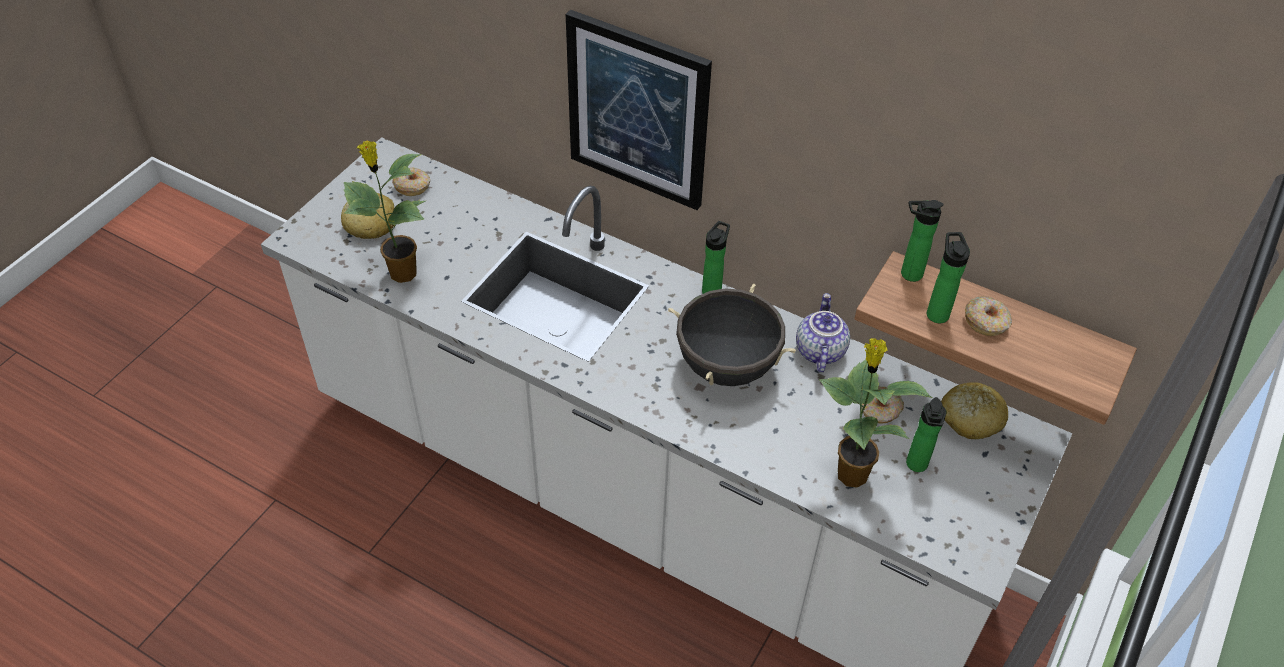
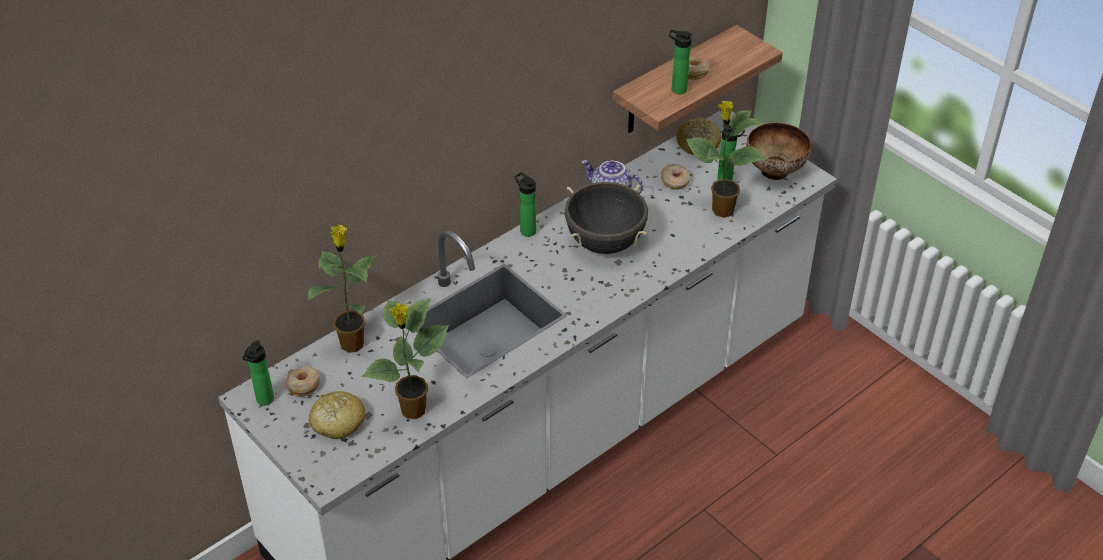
camera: 70 degrees left, 5 degrees down
picture [566,10,712,210] -> none
bottle [901,200,944,282] -> bottle moved to [242,340,274,406]
none -> potted plant [308,225,378,352]
none -> bowl [746,122,811,180]

